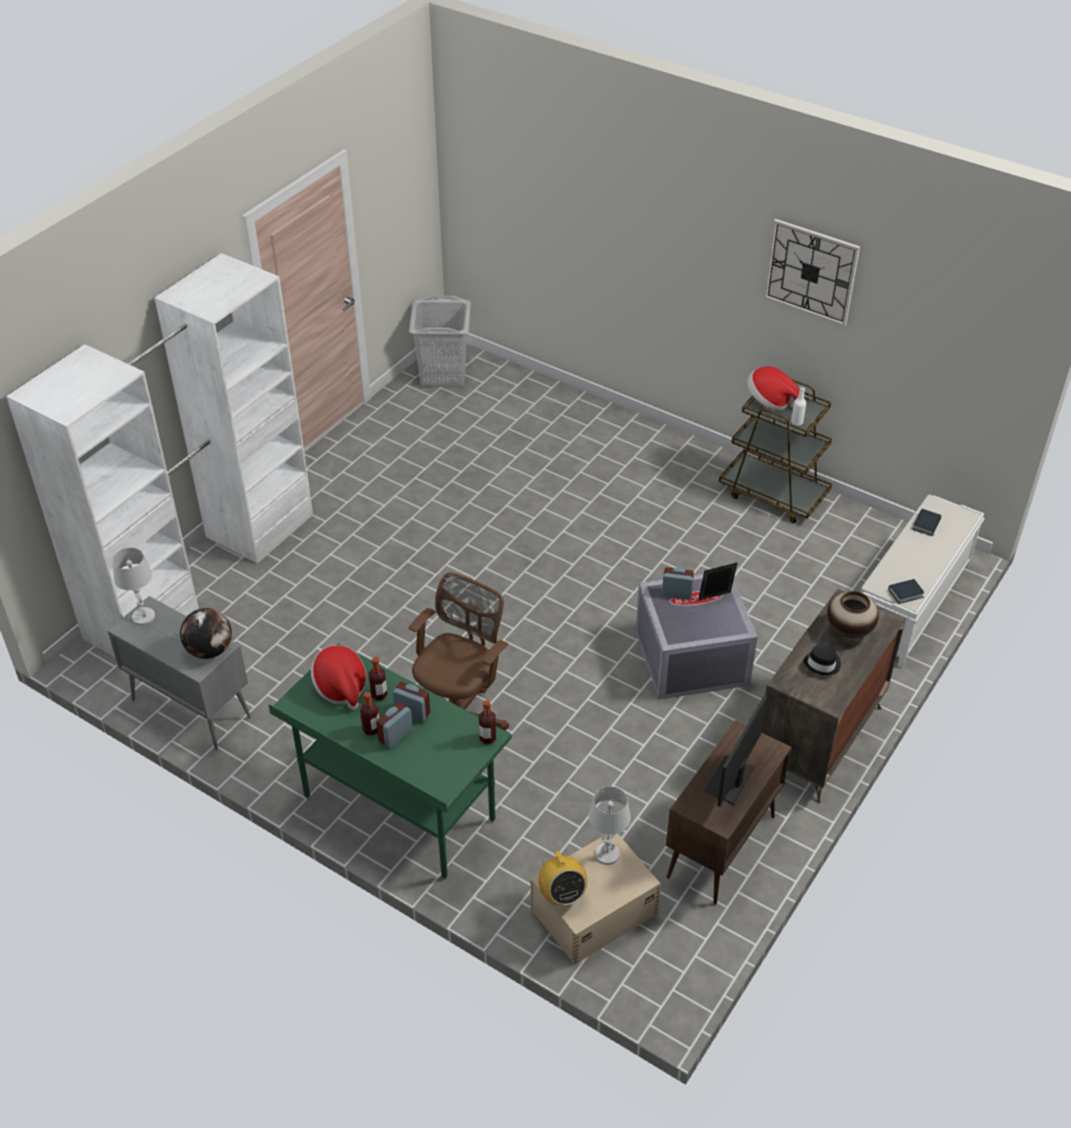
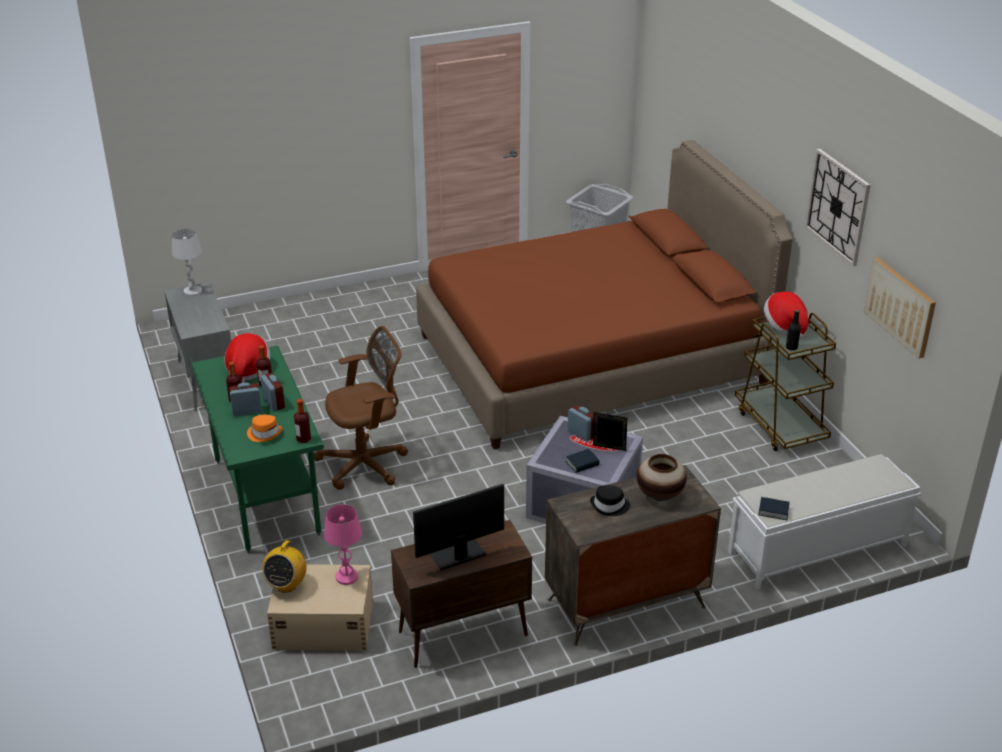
camera: 35 degrees right, 10 degrees down
white wardrobe [6,253,313,657] -> none
globe [180,608,232,659] -> none
white table lamp [589,786,630,865] -> pink table lamp [324,504,362,585]
white bottle [791,386,806,426] -> black bottle [786,310,801,350]
book [912,509,941,536] -> book moved to [565,449,599,473]
none -> orange hat [247,415,282,442]
none -> brown bed [416,140,793,449]
none -> picture [864,257,936,359]

